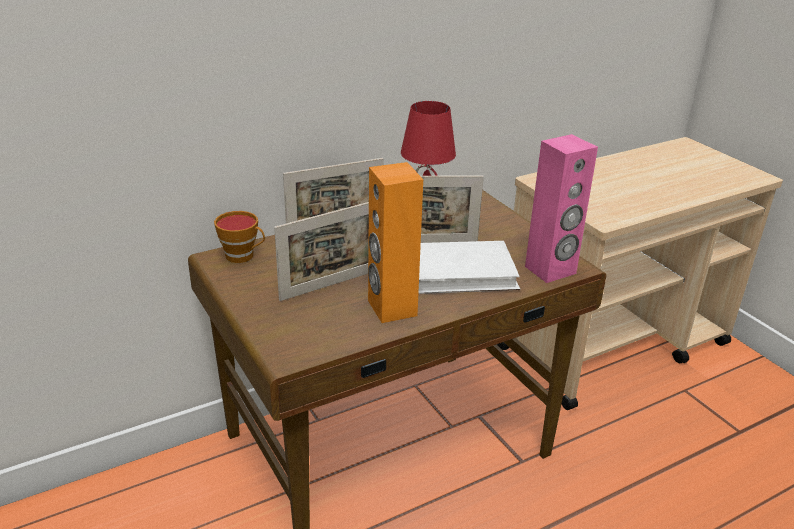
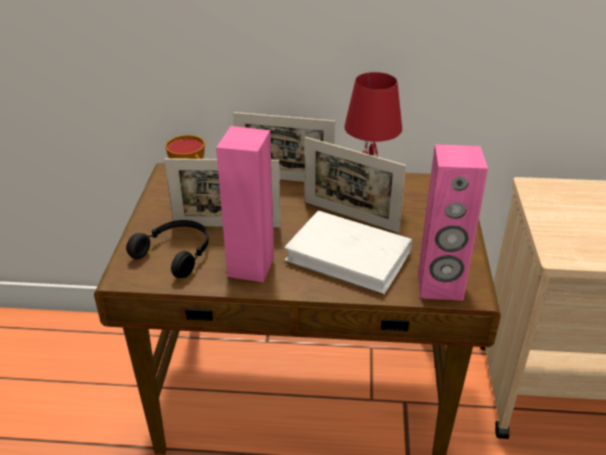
camera: 35 degrees right, 5 degrees up
orange speaker [368,162,423,323] -> pink speaker [216,126,274,282]
none -> black headphones [126,220,209,278]

